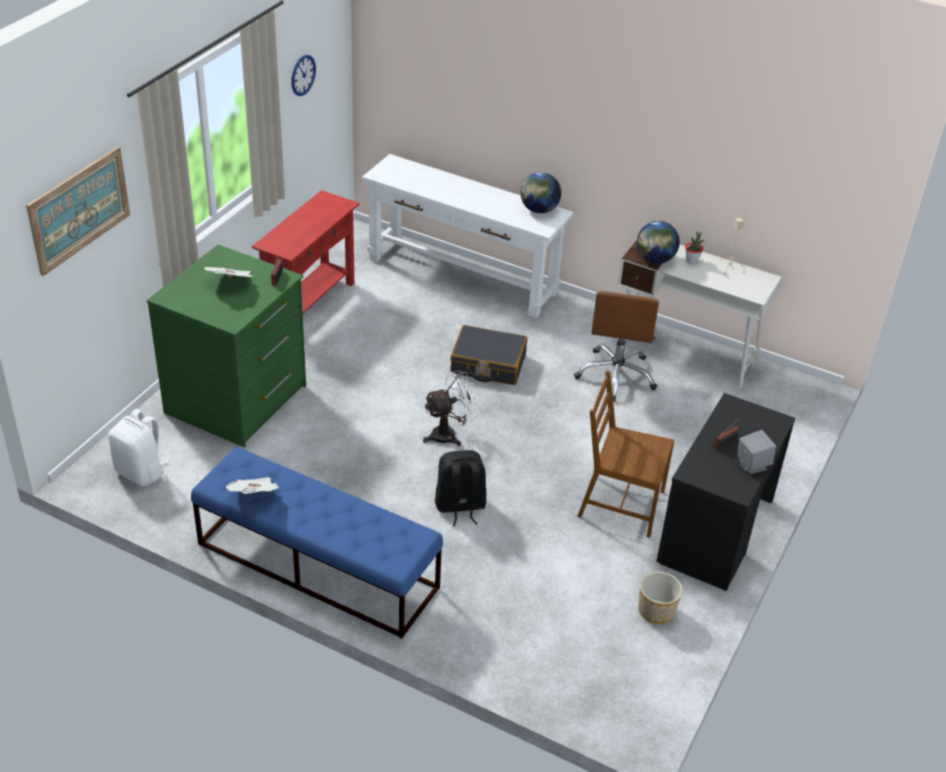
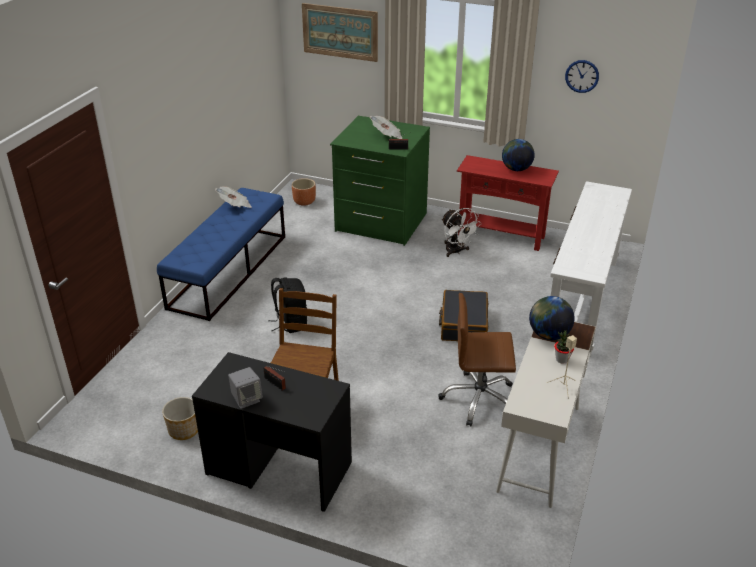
camera: 85 degrees right, 5 degrees down
white backpack [108,409,170,486] -> brown planter [292,178,316,206]
white fan [423,370,479,446] -> white fan moved to [442,208,482,257]
globe [521,172,561,213] -> globe moved to [502,139,535,171]

